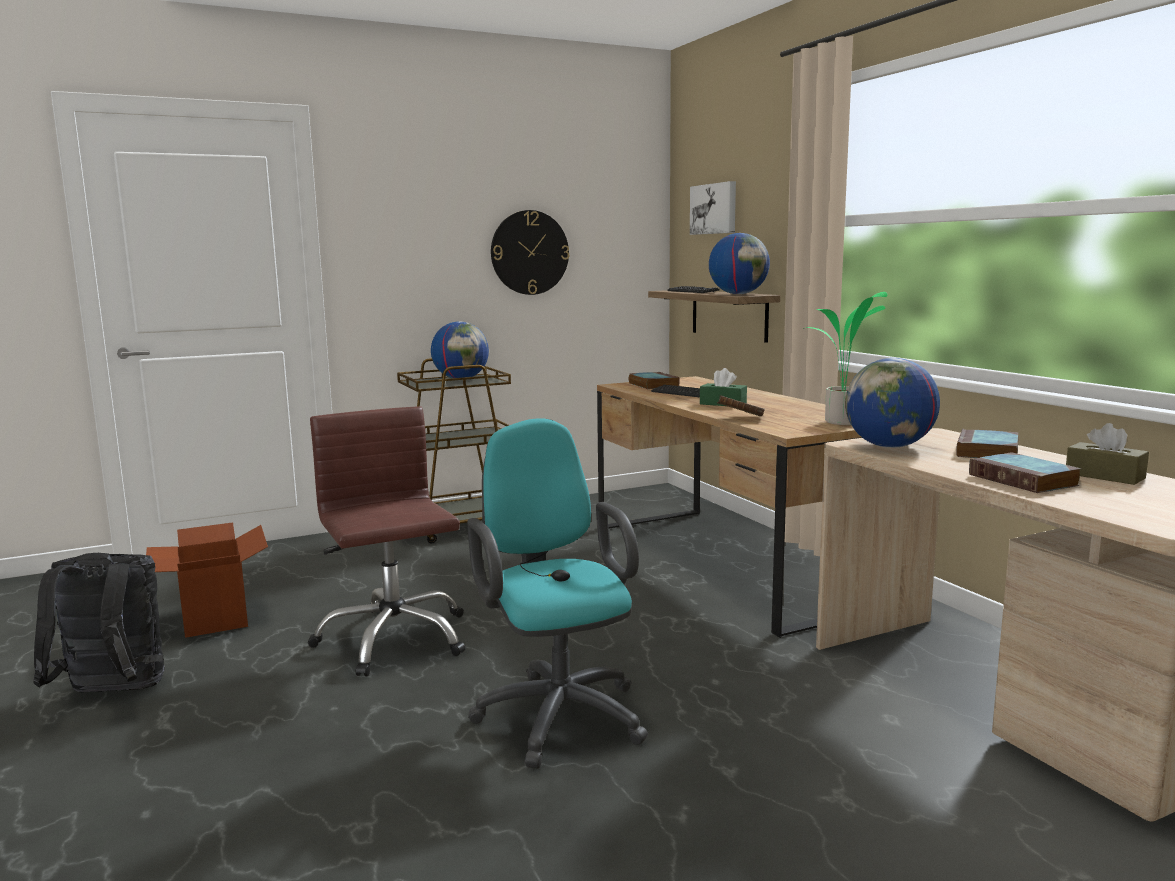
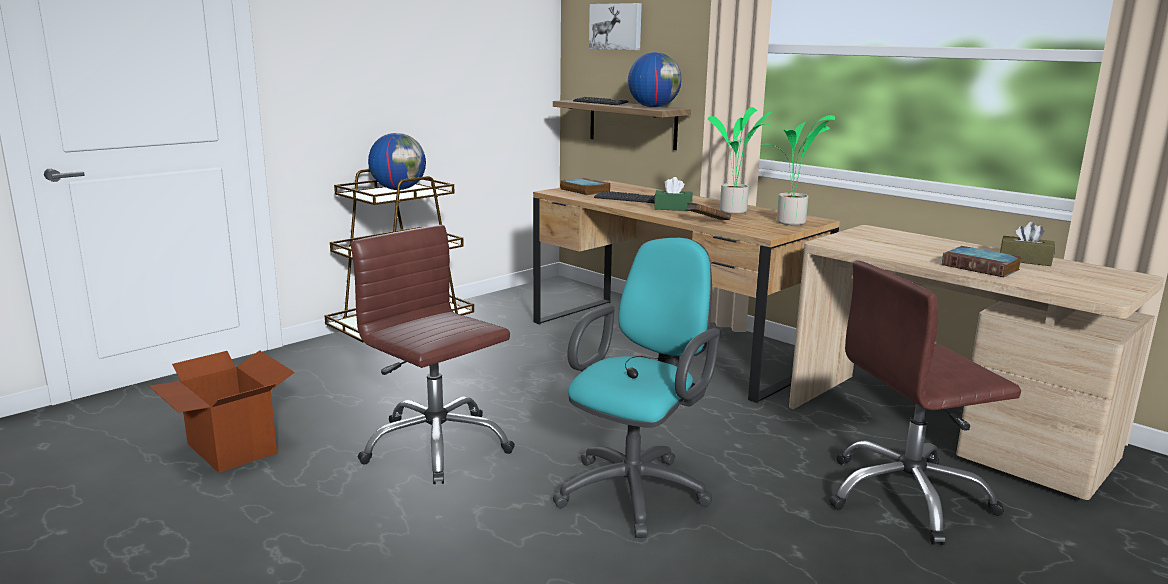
camera: 20 degrees left, 5 degrees up
black backpack [33,553,164,692] -> none
turquoise office chair [467,418,648,769] -> turquoise office chair turned 75 degrees clockwise [553,238,720,538]
wall clock [491,210,569,295] -> none
globe [845,358,940,448] -> none
book [956,429,1019,458] -> none
none -> potted plant [708,107,772,214]
none -> brown office chair [829,260,1021,545]

